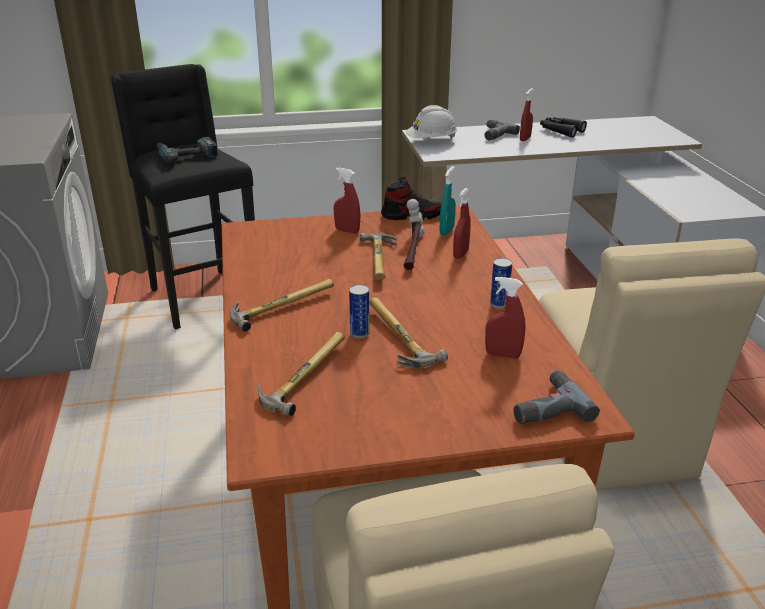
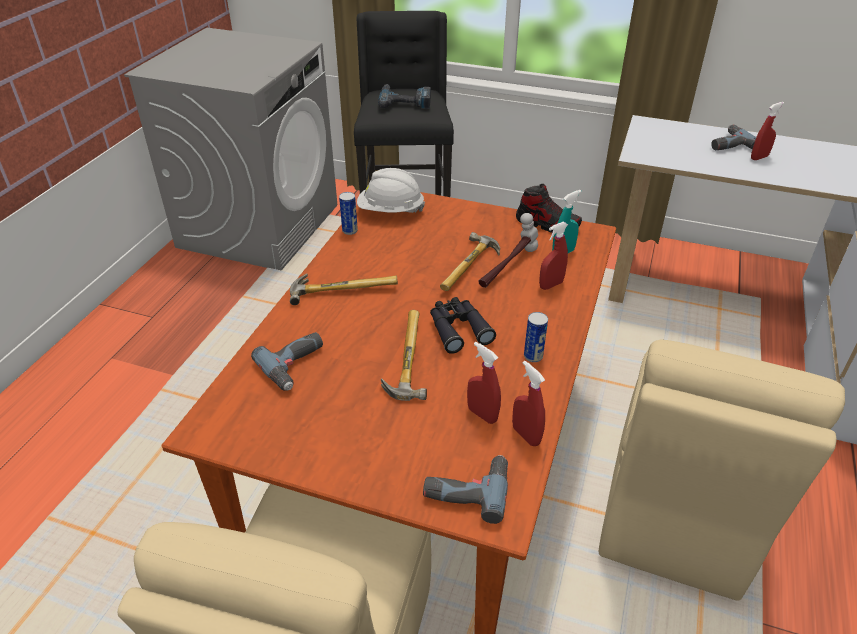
camera: 30 degrees right, 10 degrees up
hammer [258,332,345,416] -> power drill [251,332,323,391]
red spray bottle [334,168,360,233] -> red spray bottle moved to [512,361,545,446]
can [349,285,370,338] -> can moved to [339,192,358,235]
white hard hat [406,105,457,138] -> white hard hat moved to [357,168,425,213]
black binoculars [540,117,587,138] -> black binoculars moved to [430,297,496,354]

